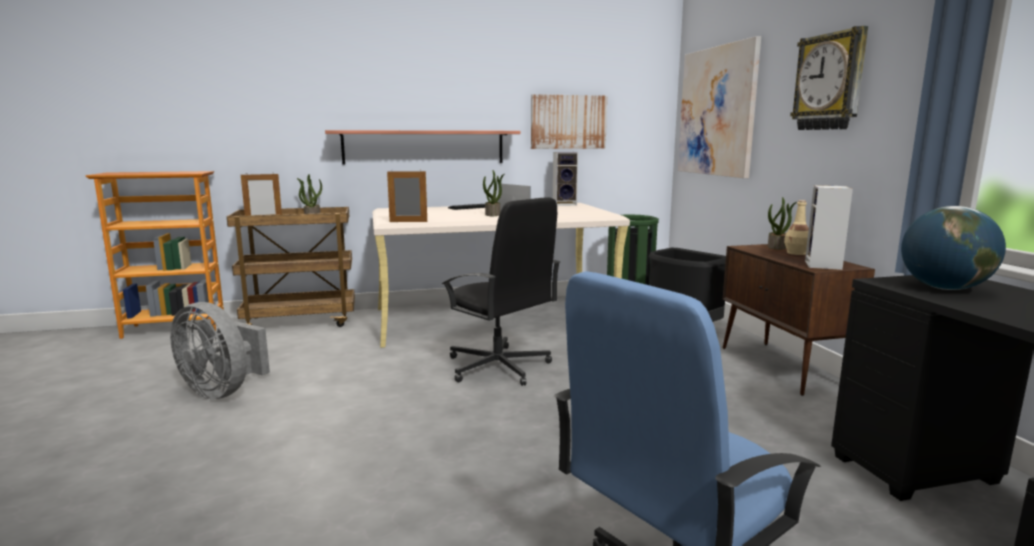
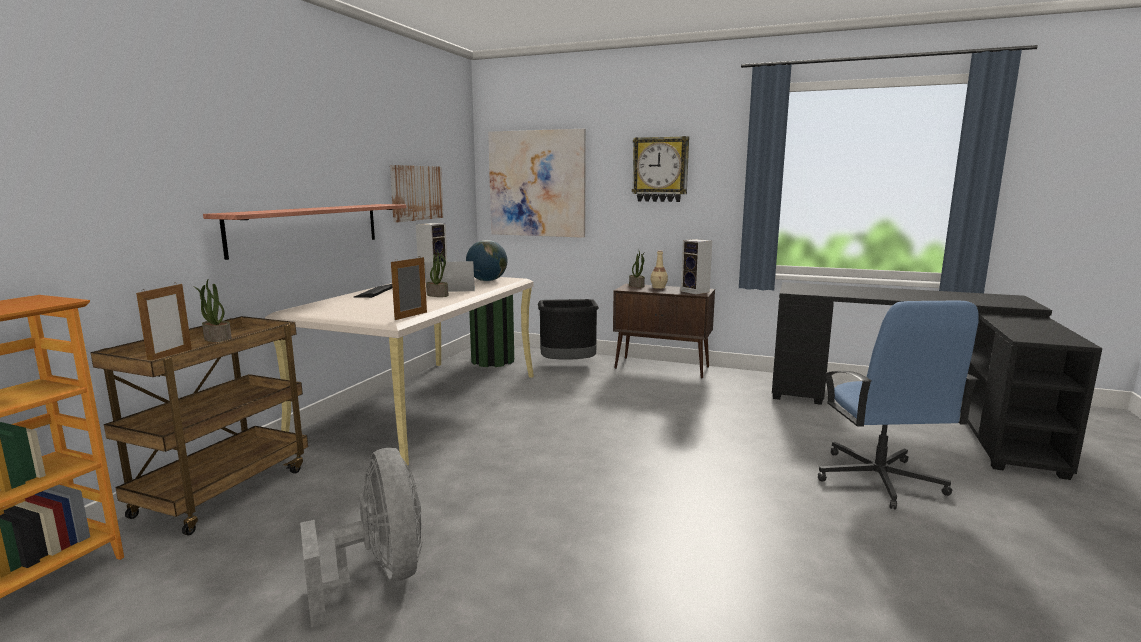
camera: 55 degrees left, 0 degrees up
grey fan [170,302,270,399] -> grey fan turned 90 degrees counterclockwise [300,448,423,627]
black office chair [442,197,560,386] -> none
globe [901,206,1006,290] -> globe moved to [466,240,507,281]

